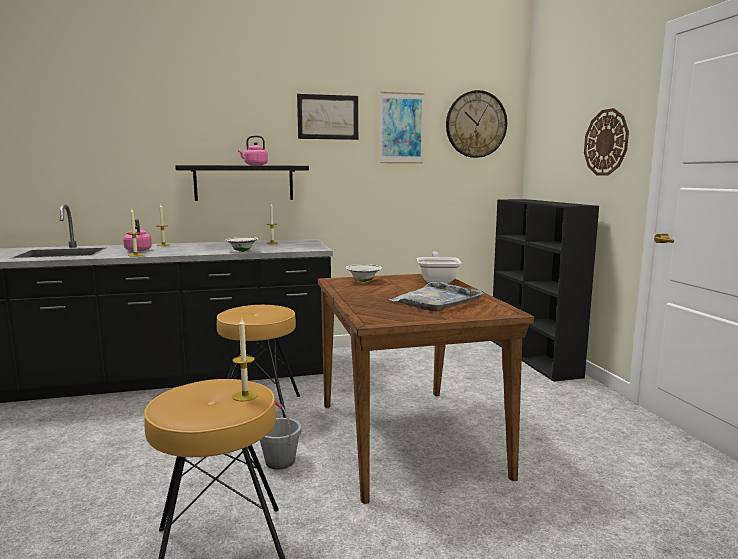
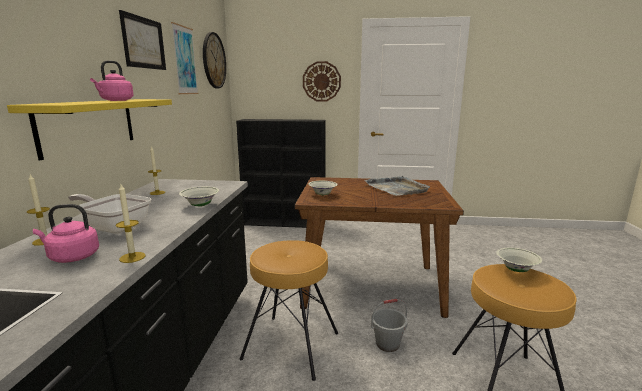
camera: 70 degrees left, 5 degrees up
black shelf [175,165,309,201] -> yellow shelf [7,99,172,160]
candle [233,317,258,401] -> white bowl [496,248,542,272]
frying pan [417,252,462,283] -> frying pan moved to [68,194,151,234]

